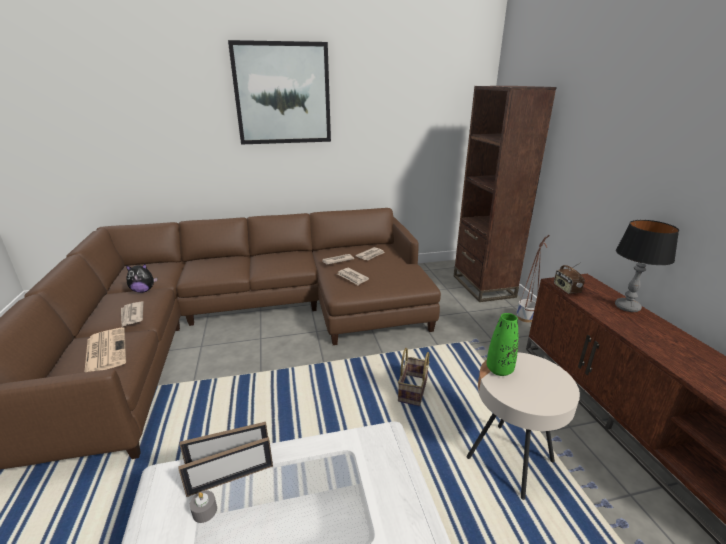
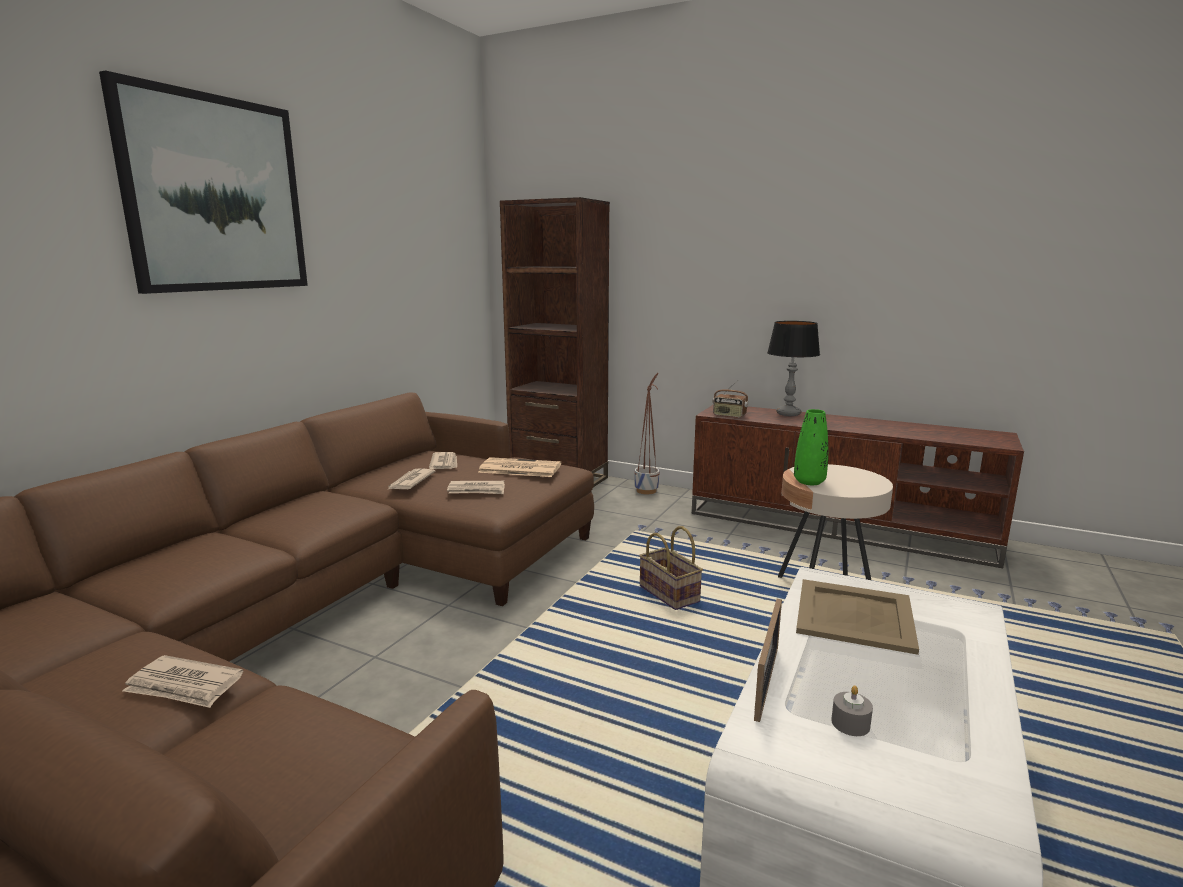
camera: 50 degrees left, 10 degrees down
newspaper [84,328,126,372] -> newspaper moved to [478,457,561,477]
plush toy [126,264,158,293] -> none
picture frame [178,437,273,497] -> none
none -> beige tray [796,579,919,655]

